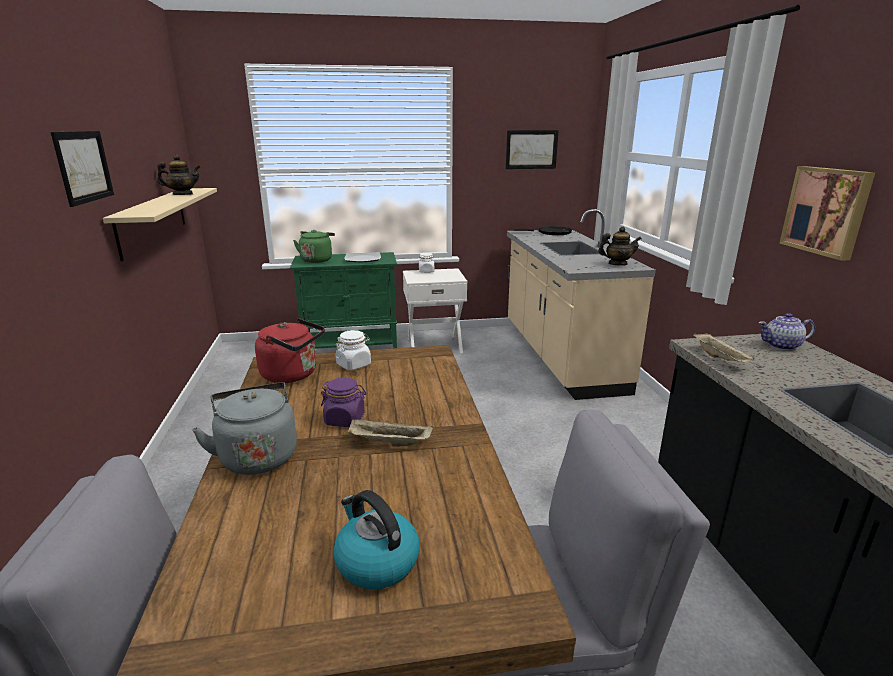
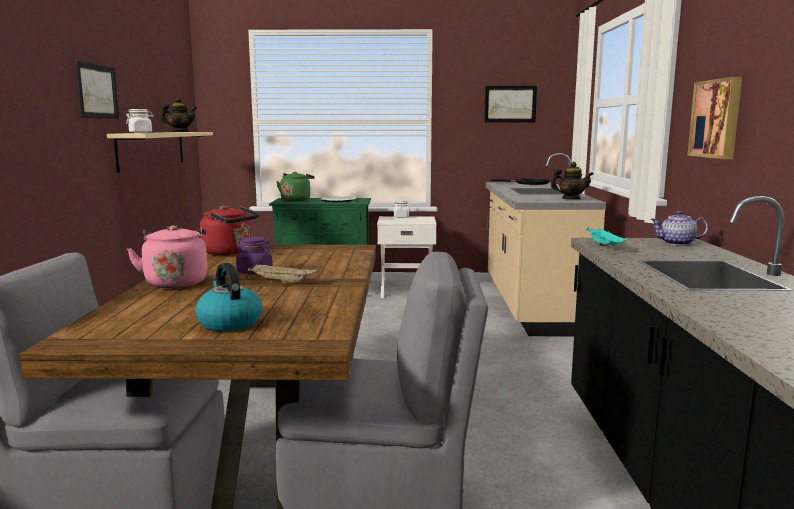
camera: 10 degrees right, 10 degrees down
grey kettle [192,382,297,475] -> pink kettle [127,225,207,288]
white jar [335,330,371,370] -> white jar moved to [126,109,153,133]
beige tray [693,333,755,362] -> turquoise tray [587,227,627,246]

